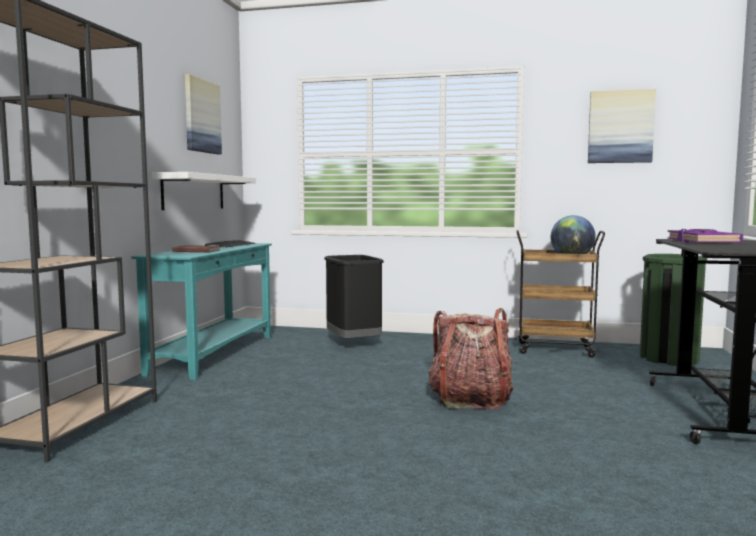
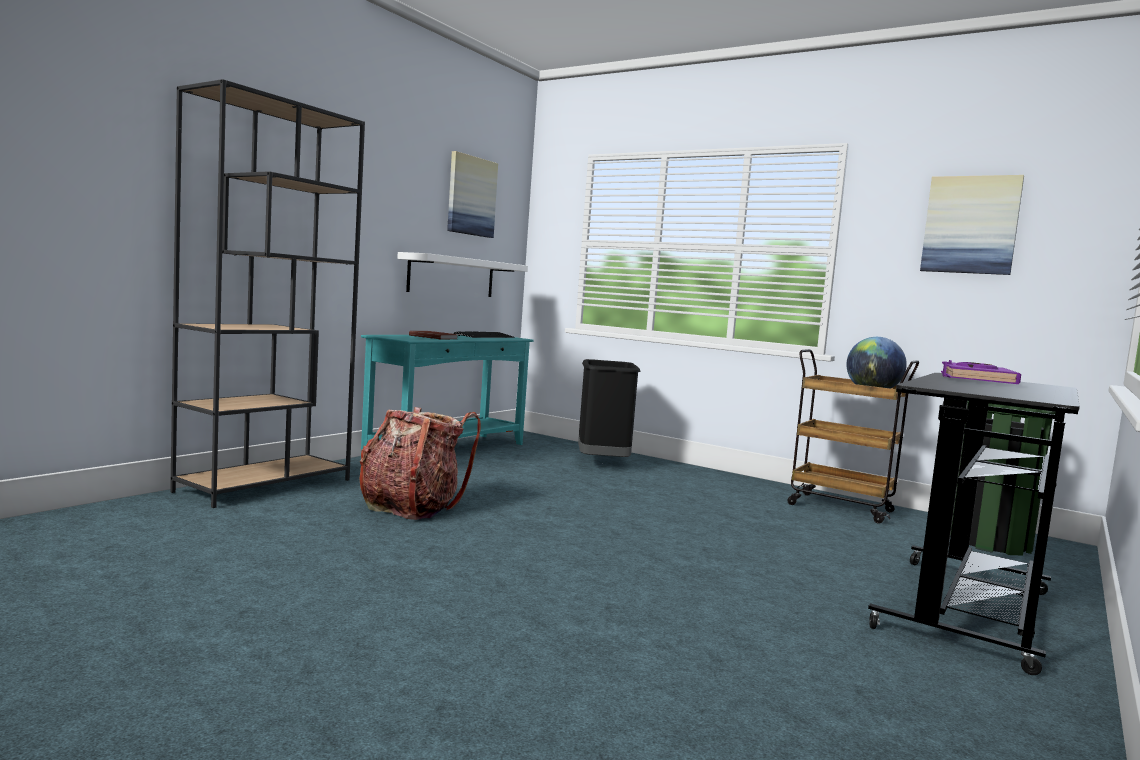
camera: 20 degrees right, 0 degrees up
backpack [429,308,513,410] -> backpack moved to [359,407,481,520]

